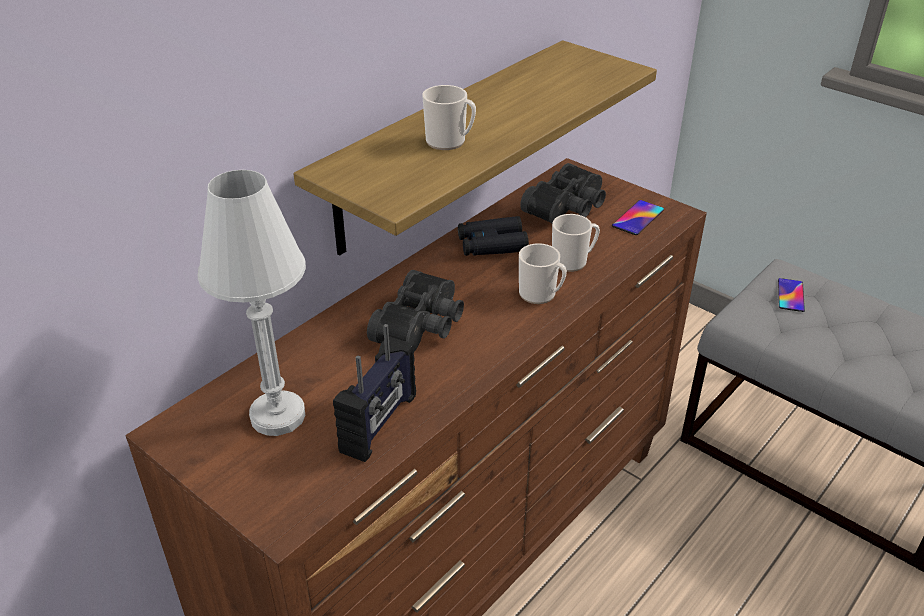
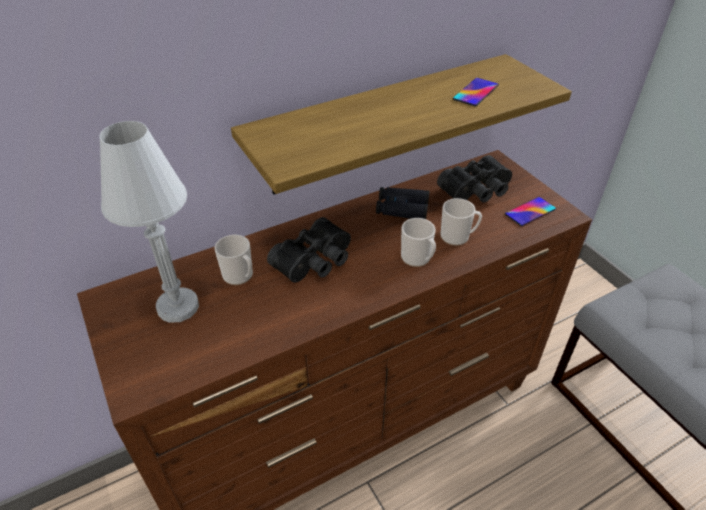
camera: 20 degrees right, 5 degrees up
radio [333,324,416,462] -> none
mug [422,85,476,150] -> mug moved to [214,235,253,285]
phone [778,278,805,312] -> phone moved to [453,78,499,106]

